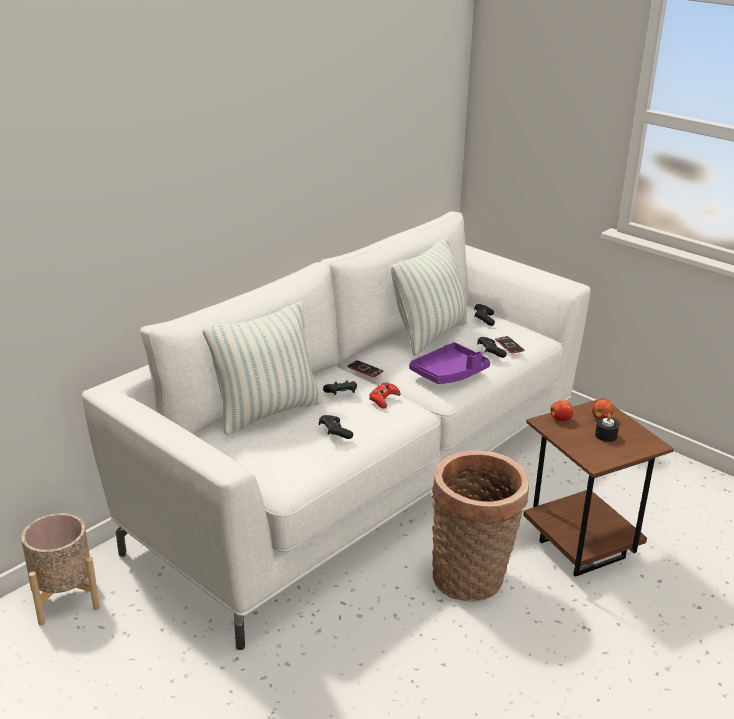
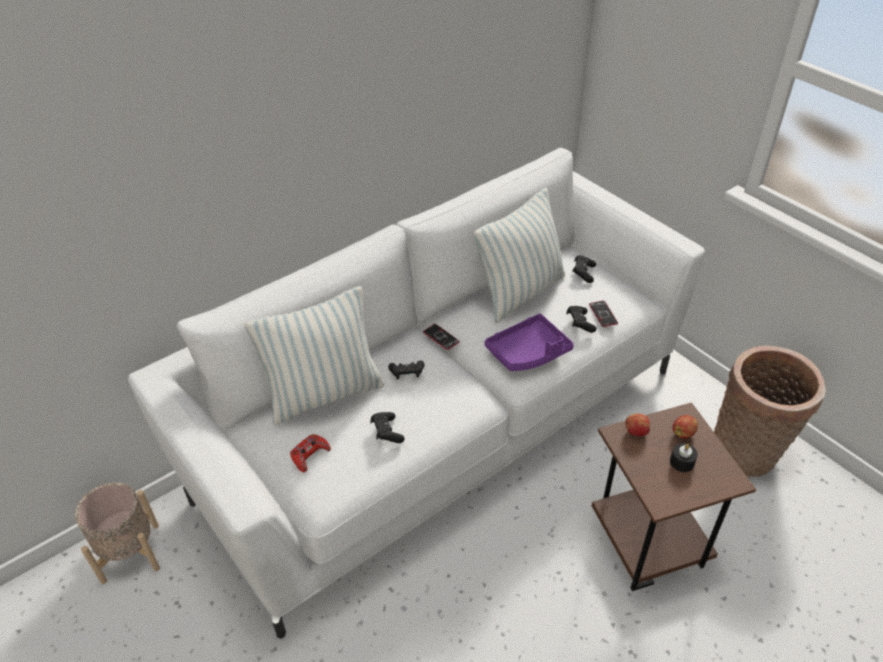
camera: 10 degrees right, 15 degrees up
red game controller [369,382,401,409] -> red game controller moved to [290,434,331,472]
basket [432,450,529,602] -> basket moved to [714,346,826,477]

